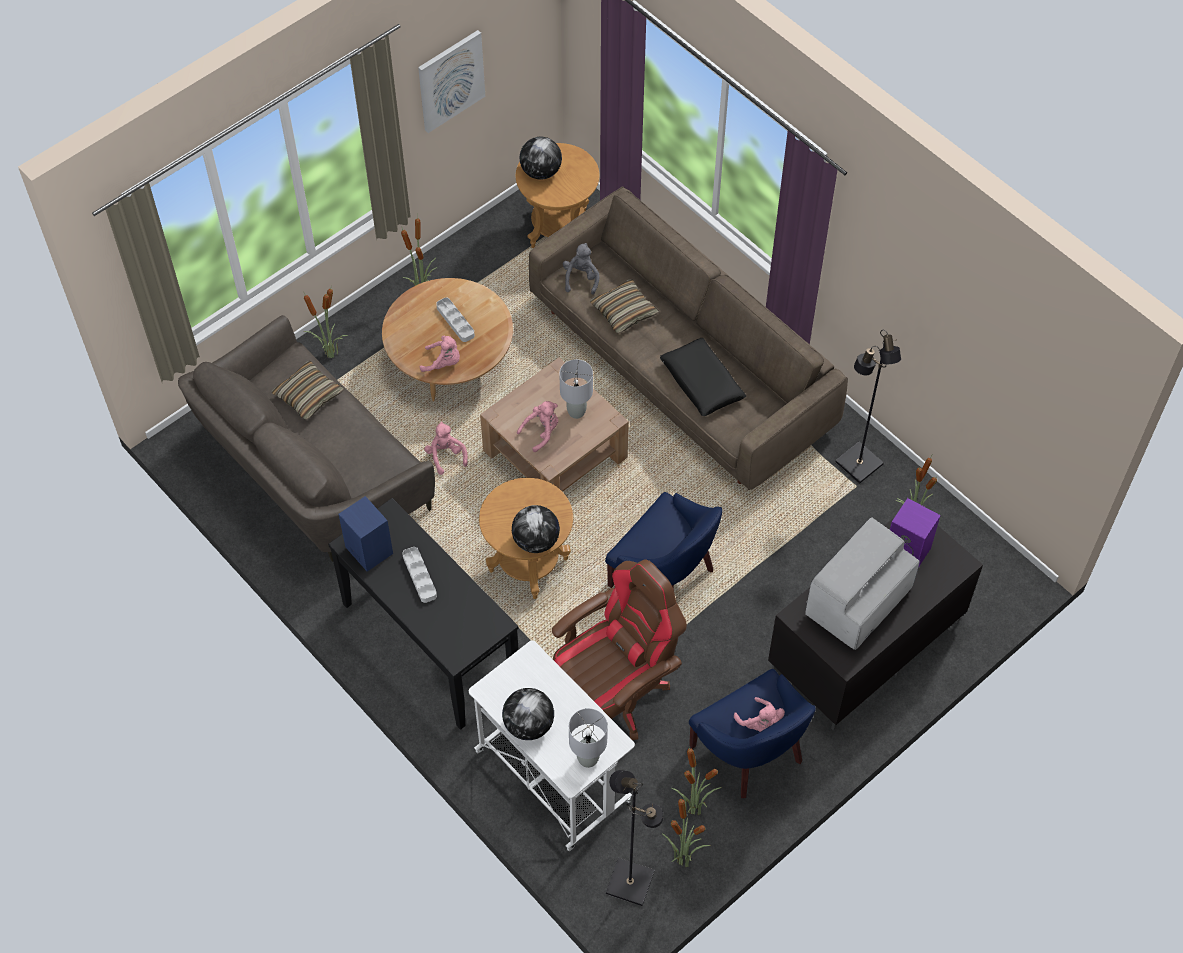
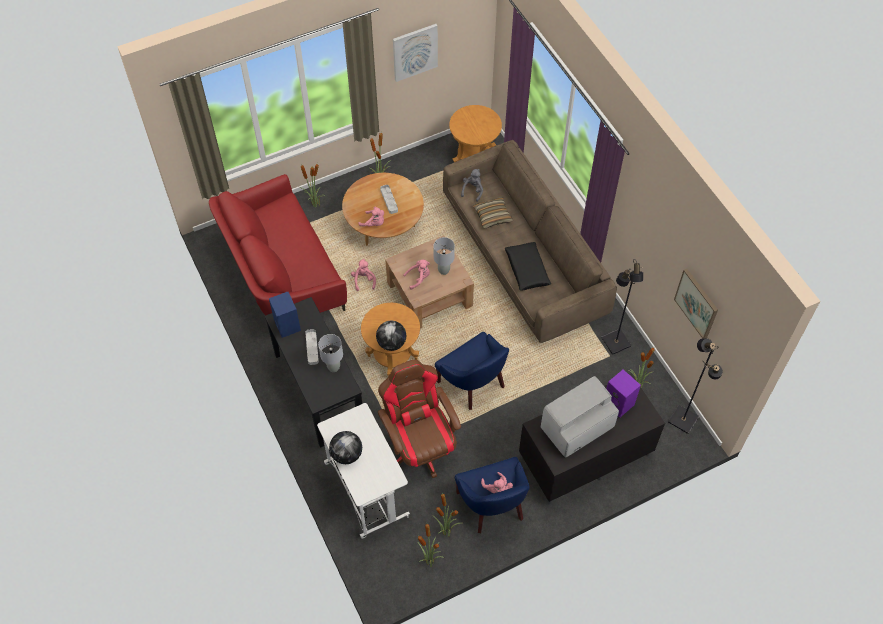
camera: 15 degrees right, 0 degrees up
grey sofa [178,315,435,562] -> red sofa [209,174,347,316]
pillow [271,361,344,420] -> none
globe [520,137,562,180] -> none
brown office chair [552,560,687,740] -> brown office chair turned 90 degrees counterclockwise [378,360,461,478]
grey table lamp [569,708,608,768] -> grey table lamp moved to [318,334,343,372]
black floor lamp [606,770,664,906] -> black floor lamp moved to [668,338,722,434]
none -> picture [674,269,718,339]

